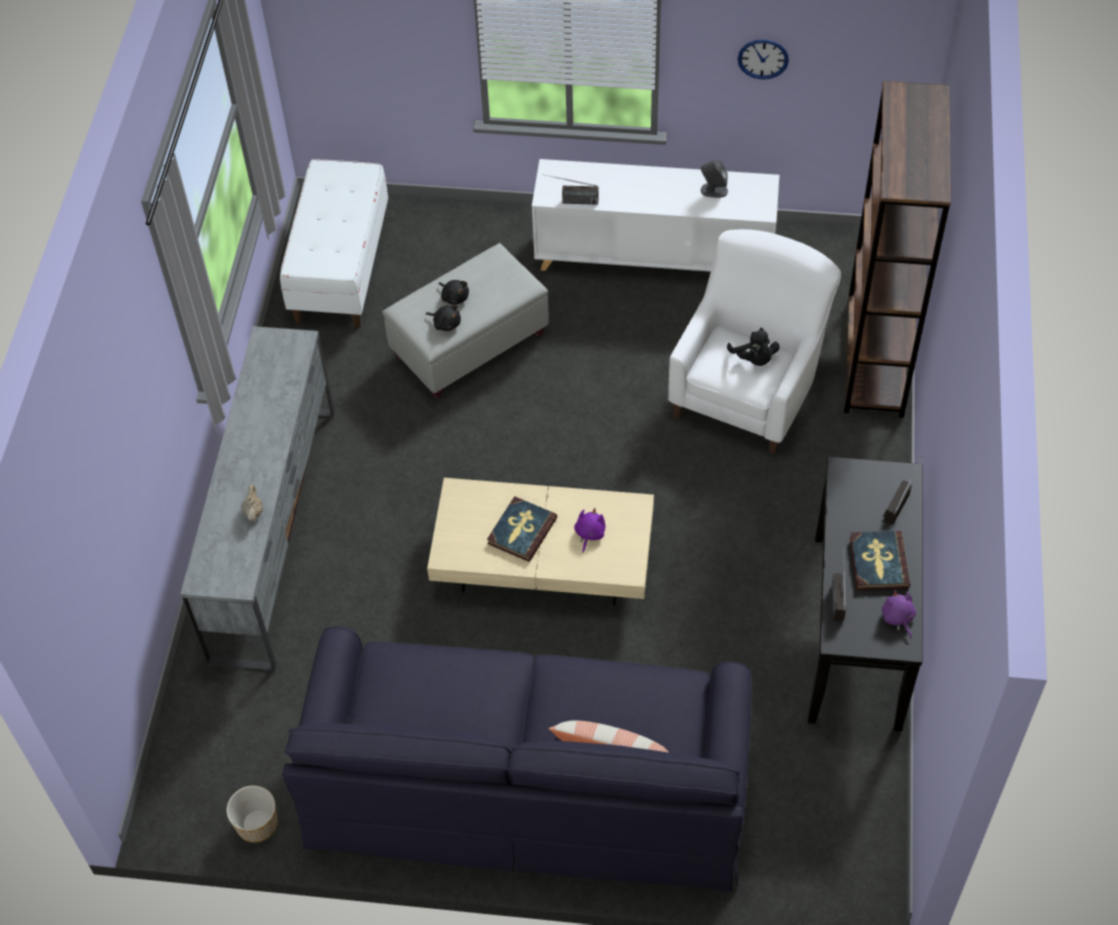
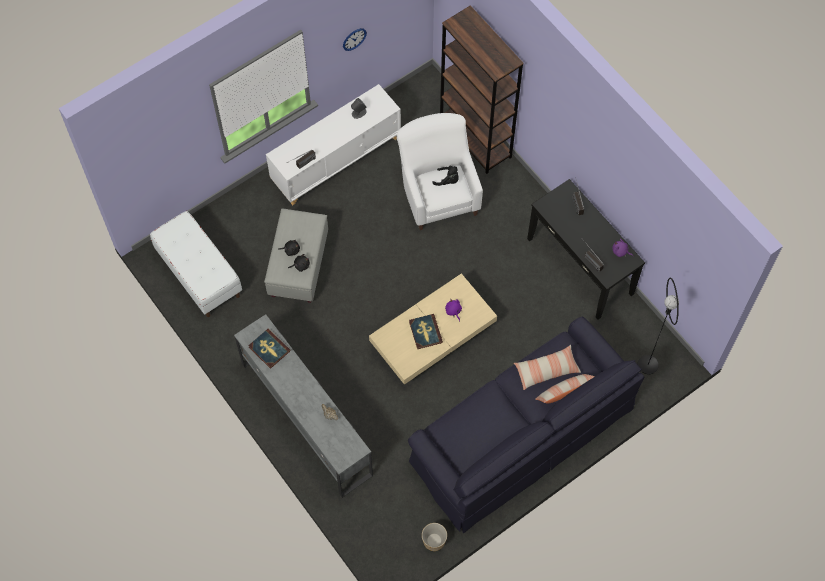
camera: 45 degrees left, 10 degrees up
book [850,531,910,590] -> book moved to [248,329,291,369]
none -> pillow [514,345,581,390]
none -> black floor lamp [638,278,679,374]

